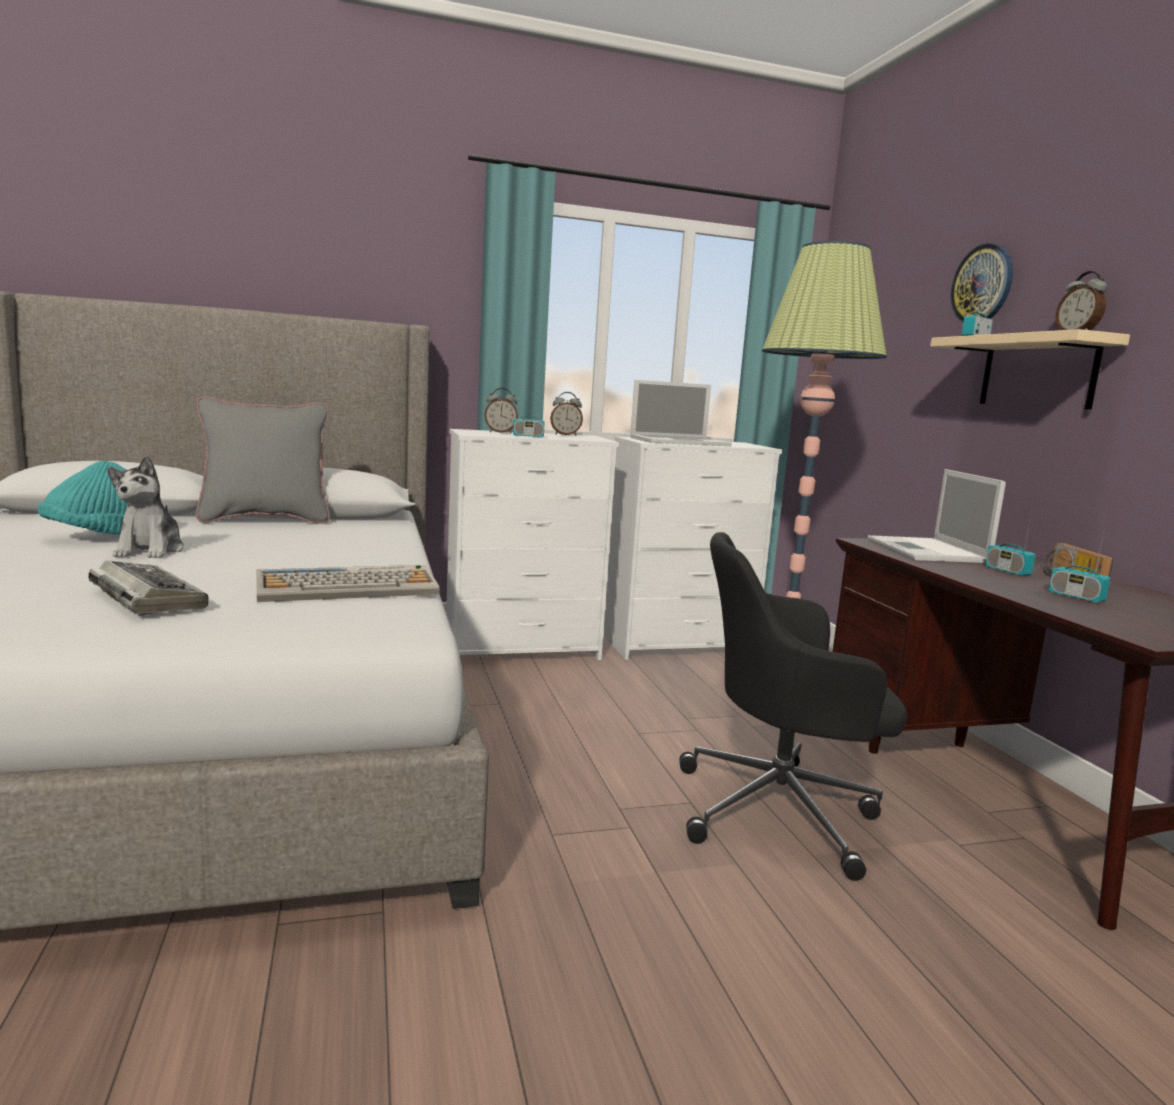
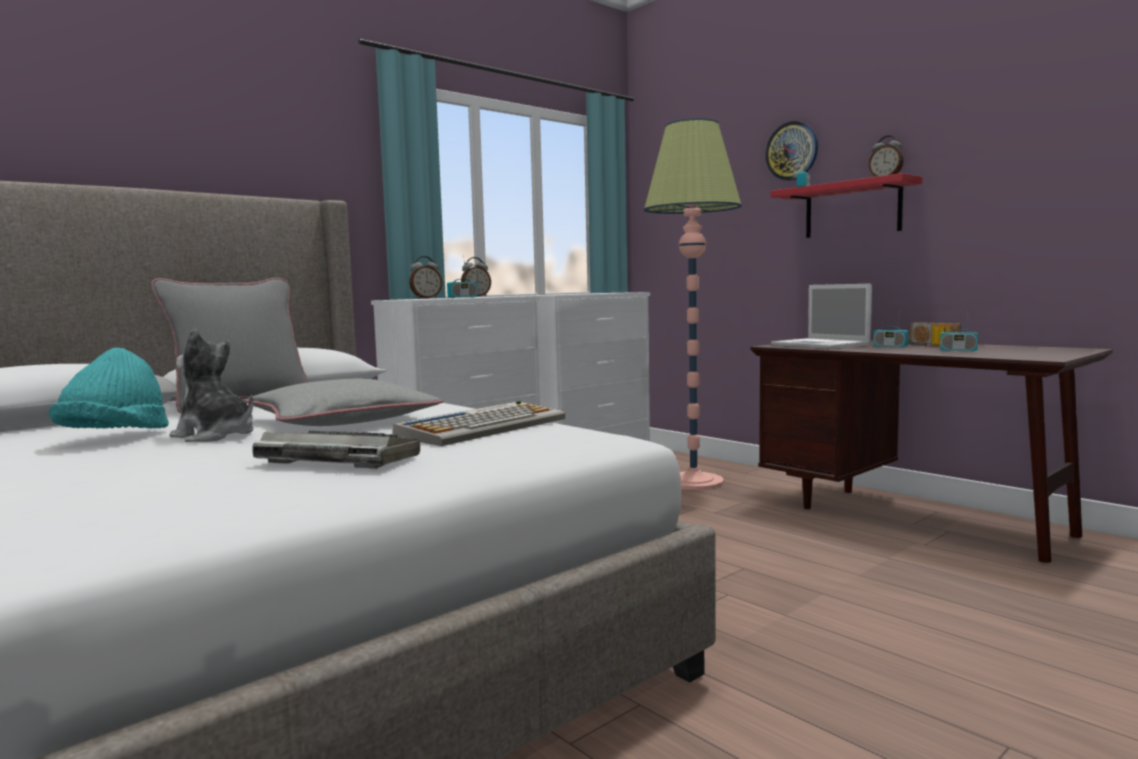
camera: 25 degrees left, 5 degrees down
plush toy [107,456,184,558] -> plush toy turned 150 degrees clockwise [170,329,253,442]
laptop [630,380,732,446] -> none
black office chair [679,532,907,881] -> none
beige shelf [930,329,1130,410] -> red shelf [771,173,923,238]
none -> grey pillow [245,378,443,426]

